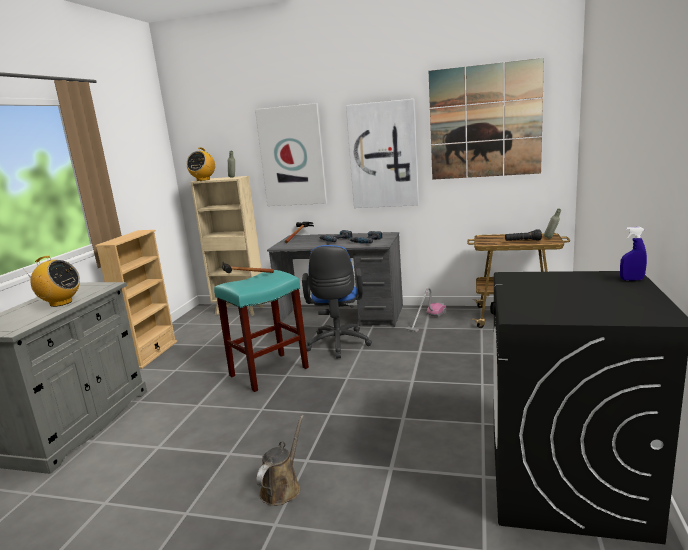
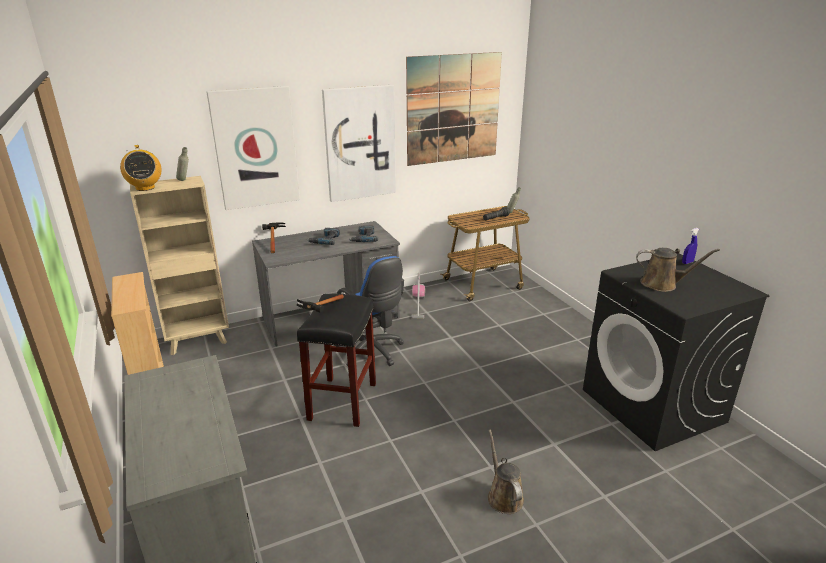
camera: 40 degrees left, 10 degrees up
radio [23,256,80,307] -> none
turquoise stool [214,270,309,392] -> black stool [297,294,376,427]
none -> brown watering can [636,248,720,292]

